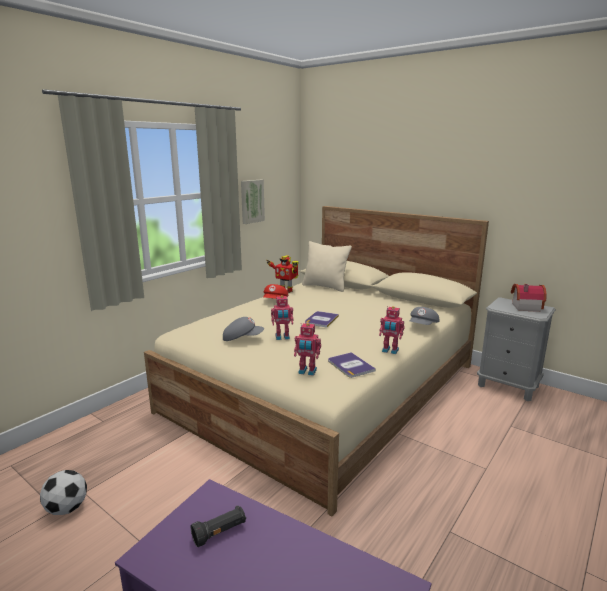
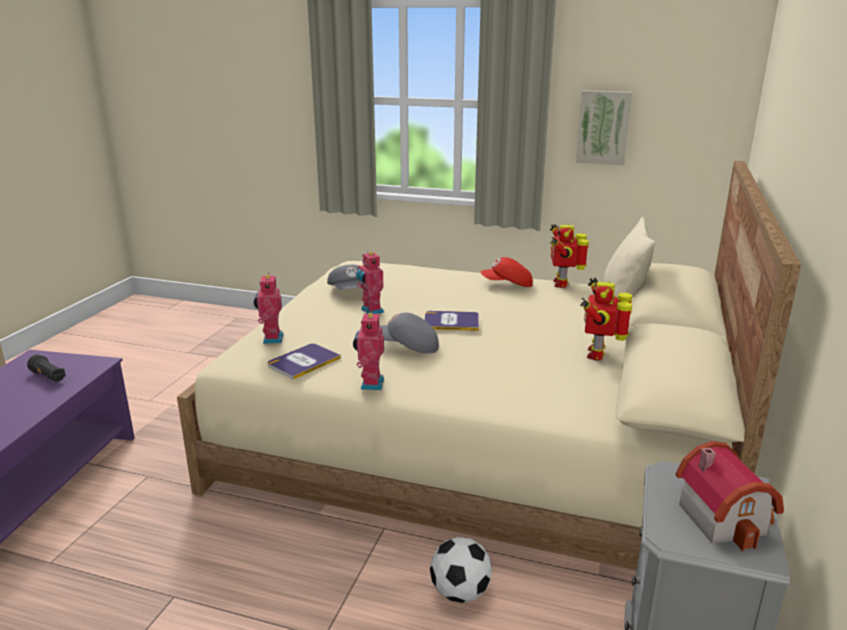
camera: 70 degrees right, 5 degrees up
football [40,470,87,515] -> football moved to [430,537,492,603]
grey cap [410,307,440,325] -> grey cap moved to [379,313,439,354]
none -> toy robot [580,278,632,360]

